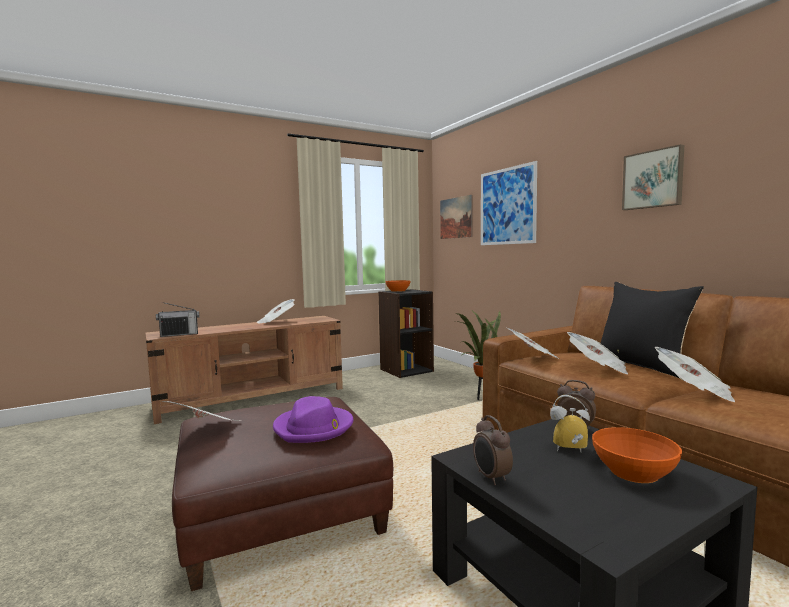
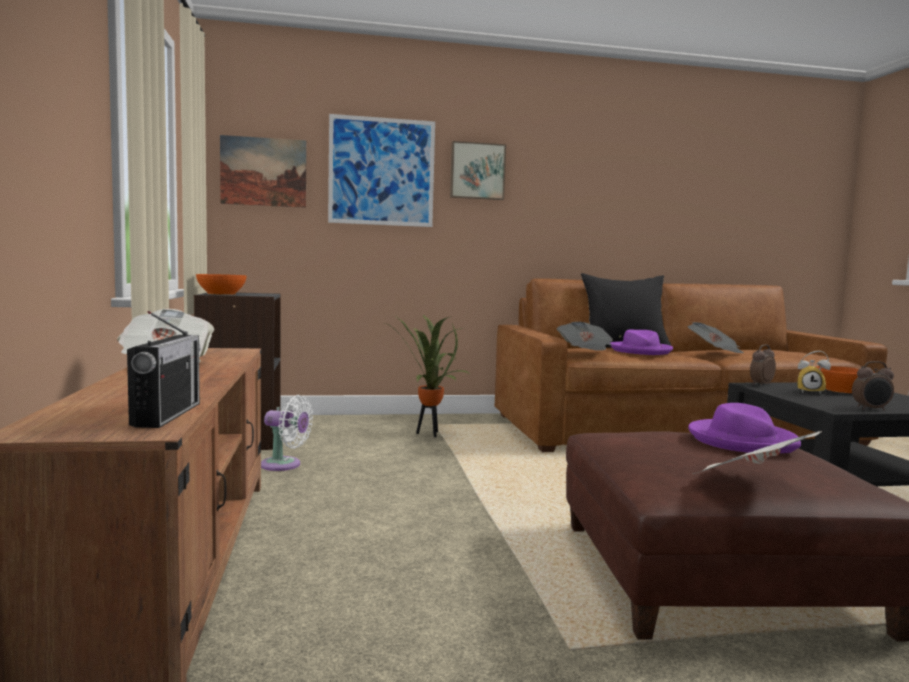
camera: 70 degrees left, 0 degrees up
alarm clock [550,395,590,452] -> alarm clock turned 105 degrees counterclockwise [797,351,831,395]
newspaper [567,332,628,374] -> purple hat [610,329,673,355]
picture [622,144,684,210] -> picture moved to [450,141,506,200]
none -> white fan [261,395,313,471]

